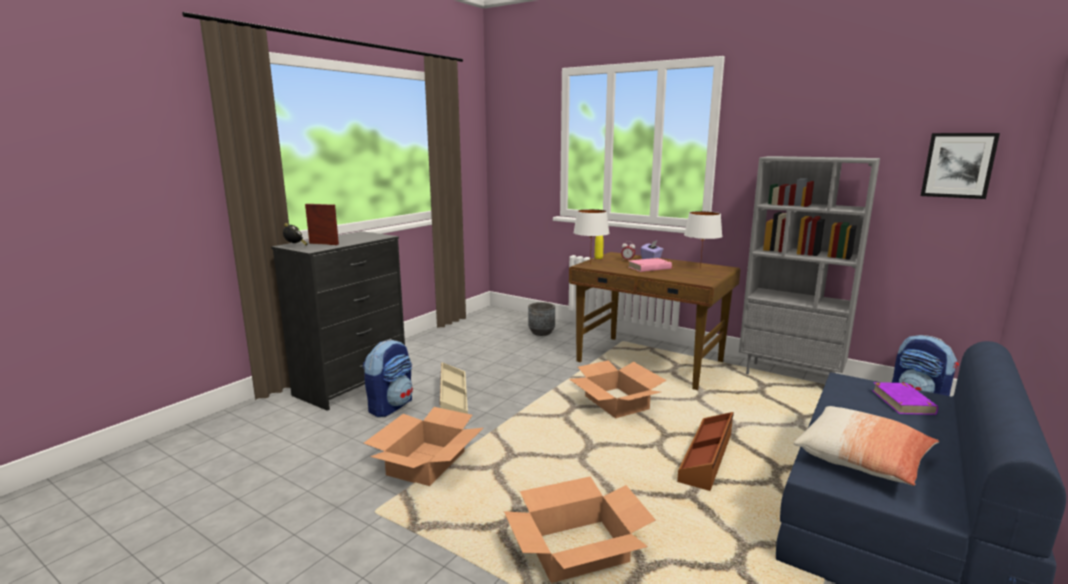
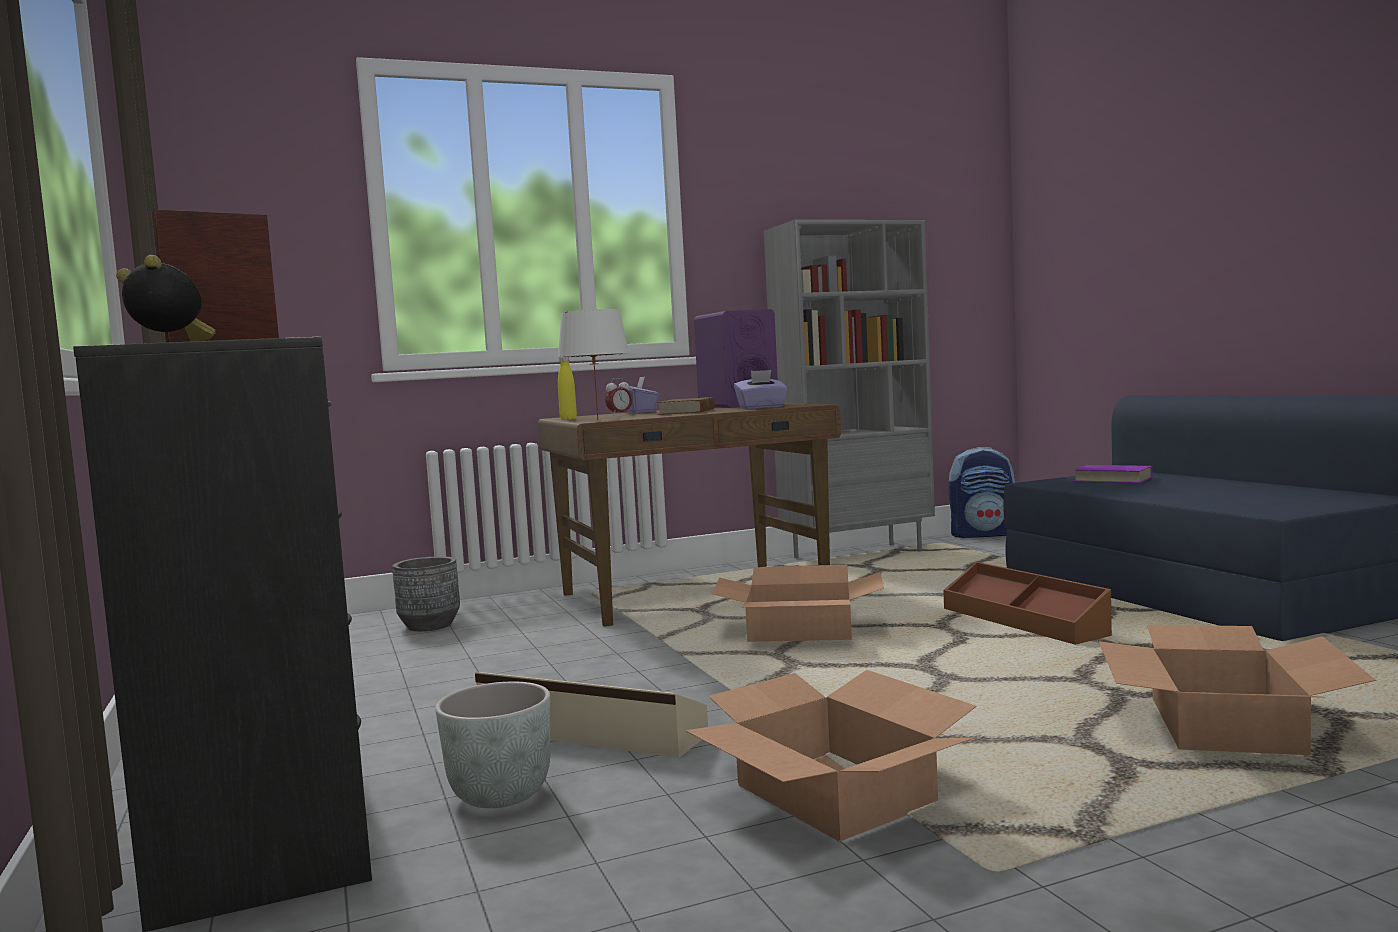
camera: 55 degrees left, 10 degrees down
backpack [363,339,413,417] -> grey planter [435,682,550,808]
pink book [629,258,673,272] -> brown book [656,397,714,415]
white table lamp [684,211,722,268] -> purple speaker [694,309,778,408]
pillow [794,406,940,486] -> none
picture [921,133,1000,199] -> none
none -> purple tissue box [734,370,788,409]

